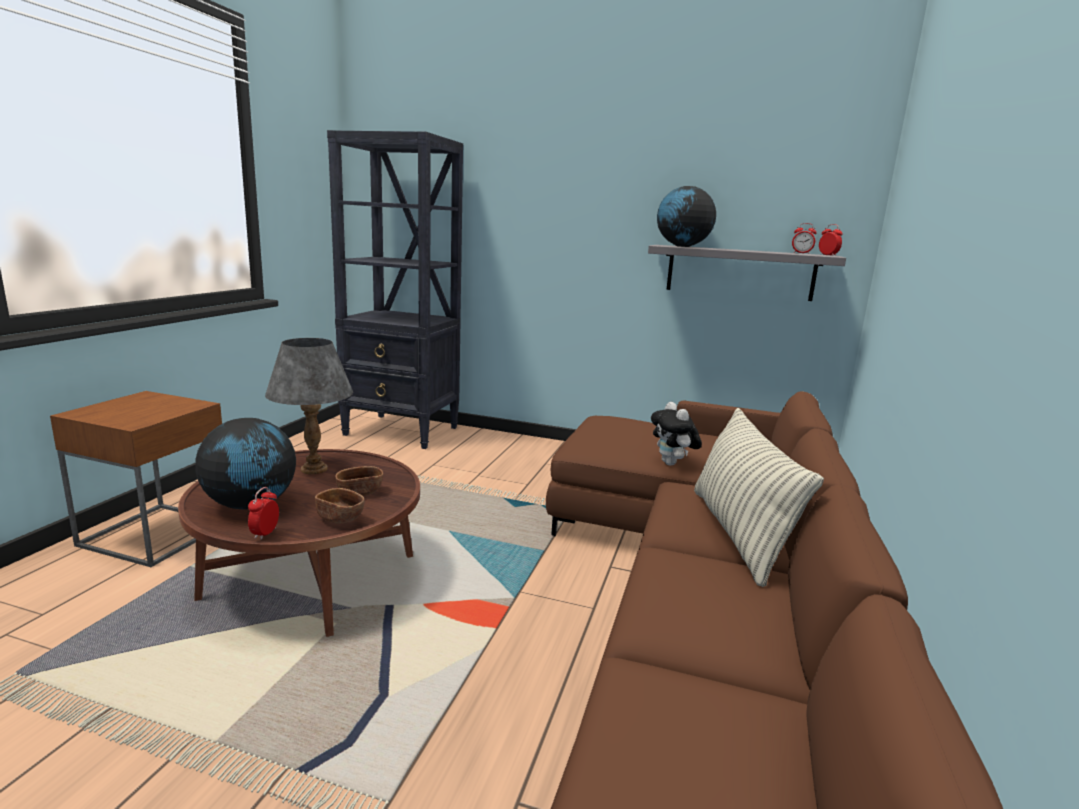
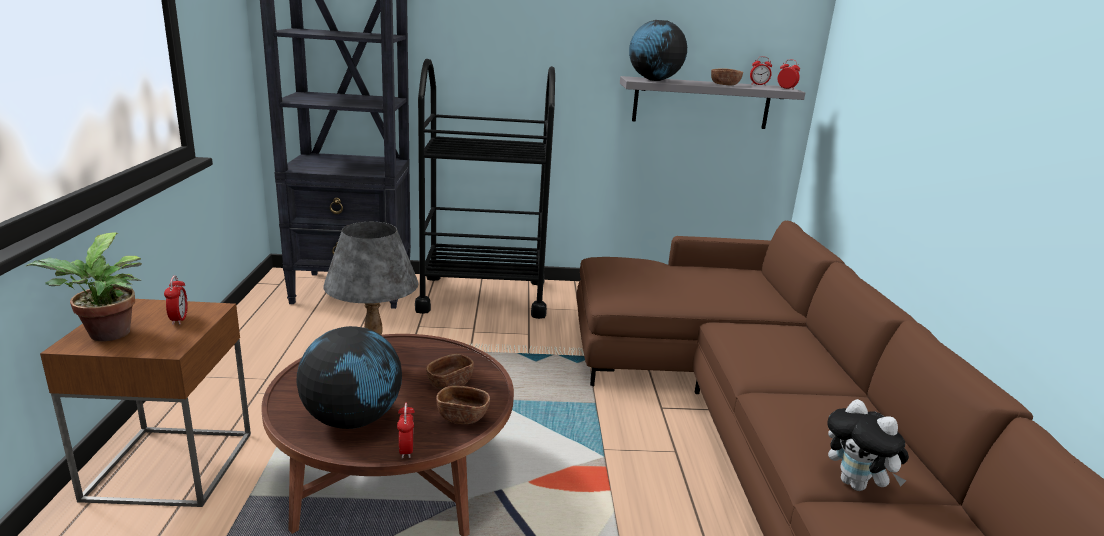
camera: 20 degrees left, 5 degrees up
plush toy [651,402,702,466] -> plush toy moved to [827,399,909,491]
pillow [694,408,824,587] -> none
none -> potted plant [26,232,142,341]
none -> alarm clock [164,276,187,325]
none -> black cart [415,59,555,319]
none -> brown bowl [711,68,743,85]

